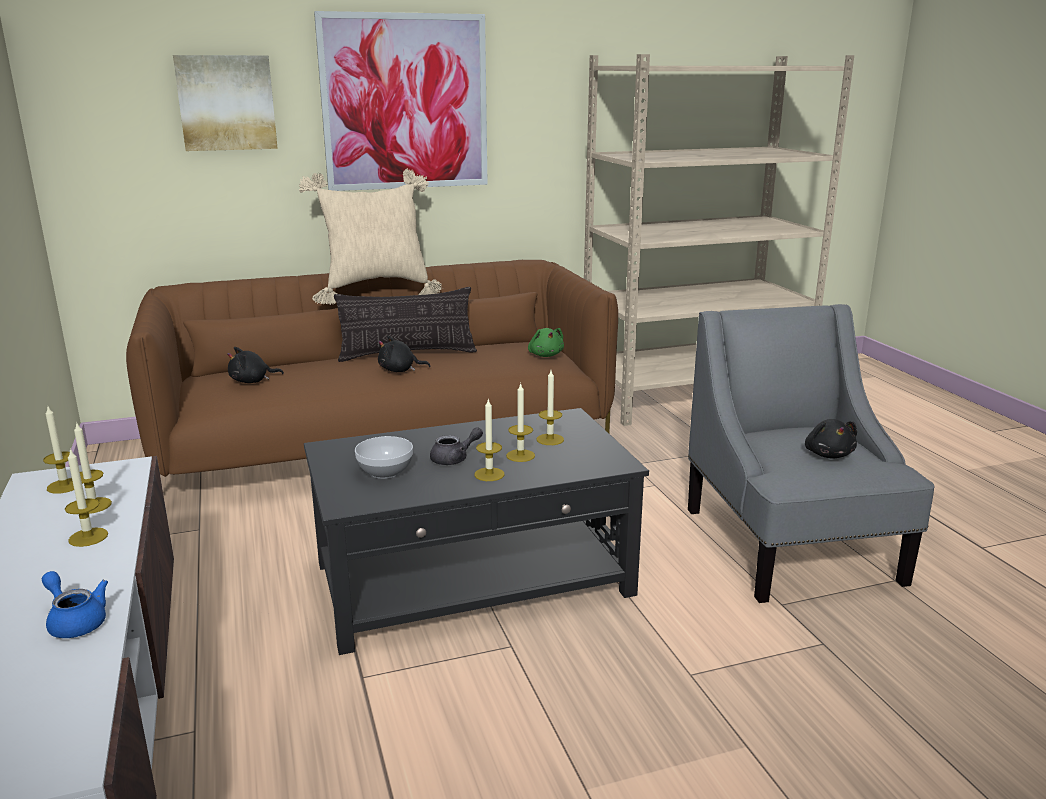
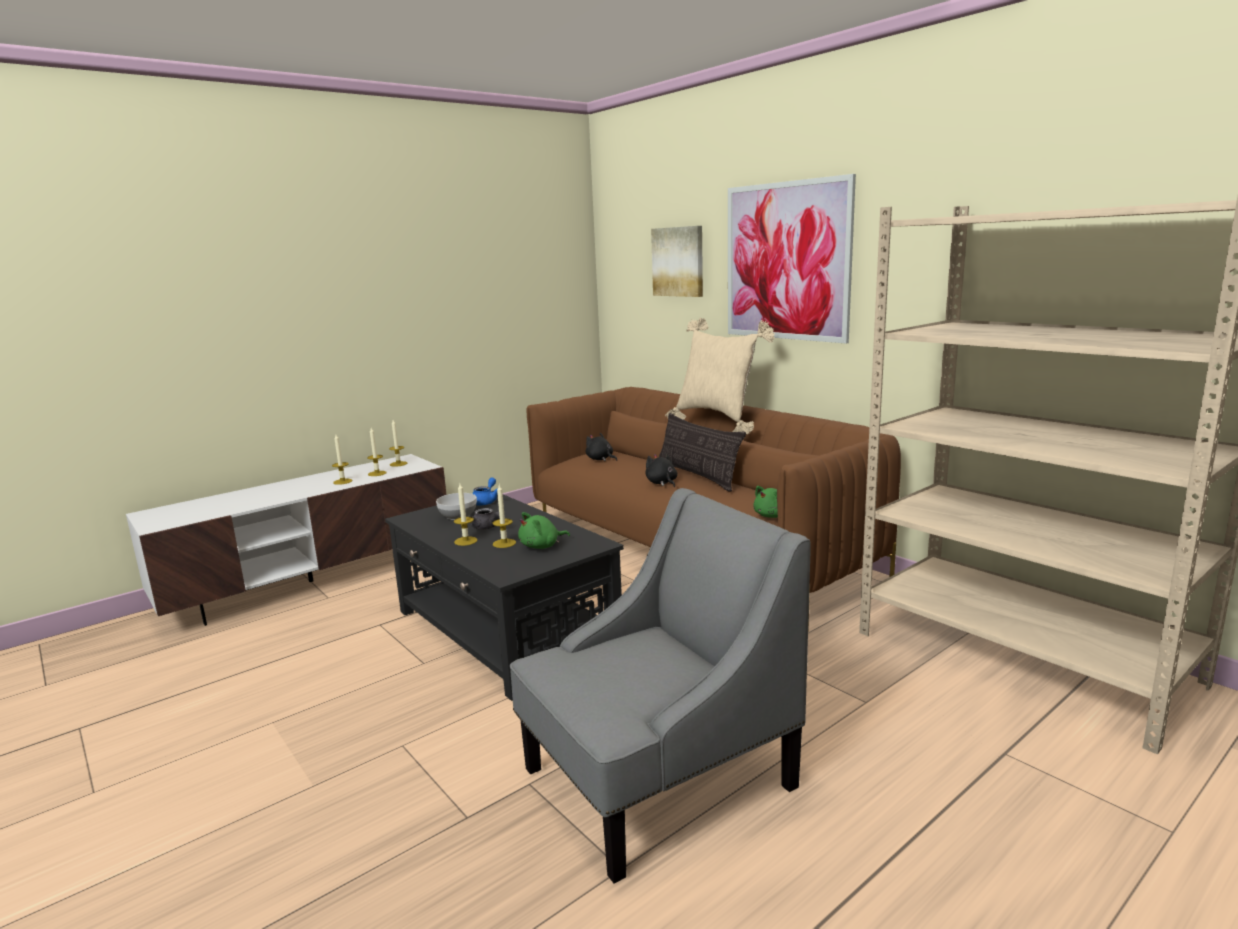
camera: 70 degrees right, 5 degrees down
blue teapot [42,571,108,638] -> blue teapot moved to [472,478,498,506]
candle [536,370,564,445] -> green plush toy [518,512,570,549]
black plush toy [805,419,857,459] -> none

